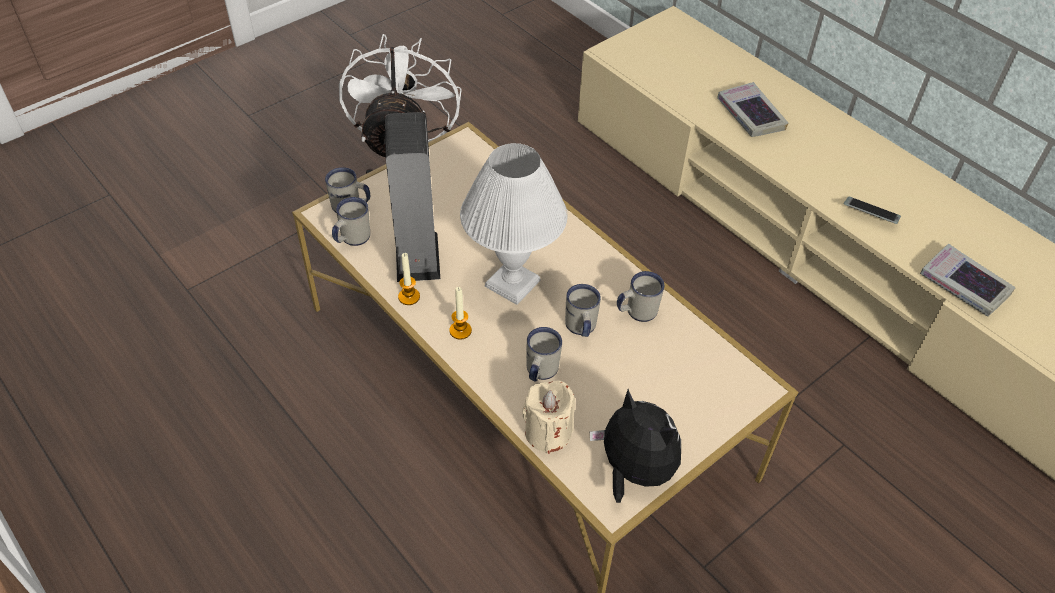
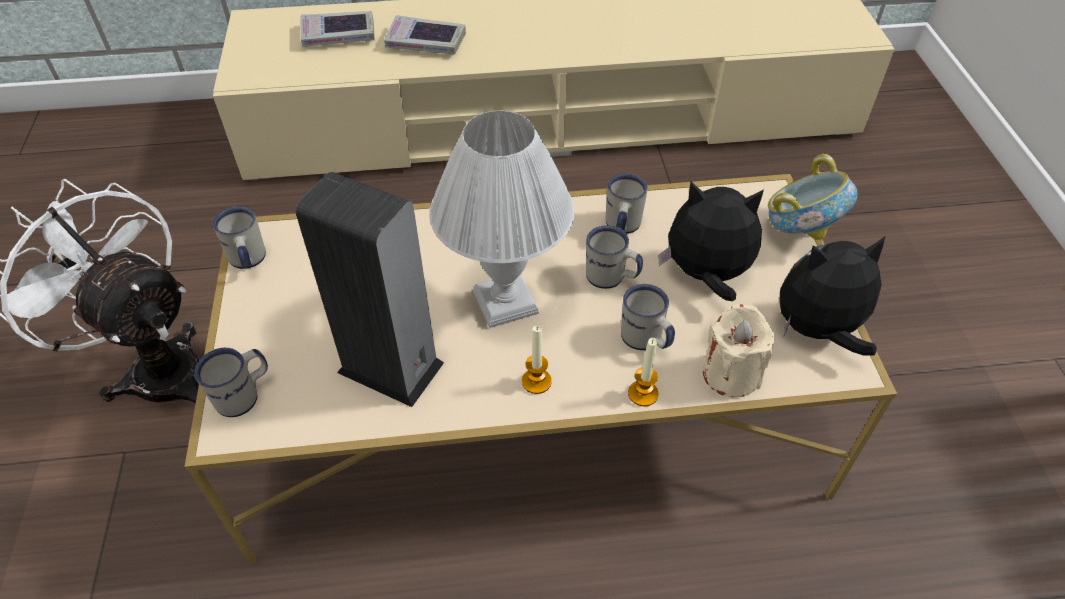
camera: 55 degrees left, 0 degrees up
white mug [332,197,370,246] -> white mug moved to [213,206,266,269]
candle [398,253,420,305] -> candle moved to [628,338,658,406]
phone [844,196,901,224] -> none
book [920,244,1016,317] -> book moved to [301,11,375,47]
none -> plush toy [658,181,764,301]
none -> bowl [768,154,858,240]

